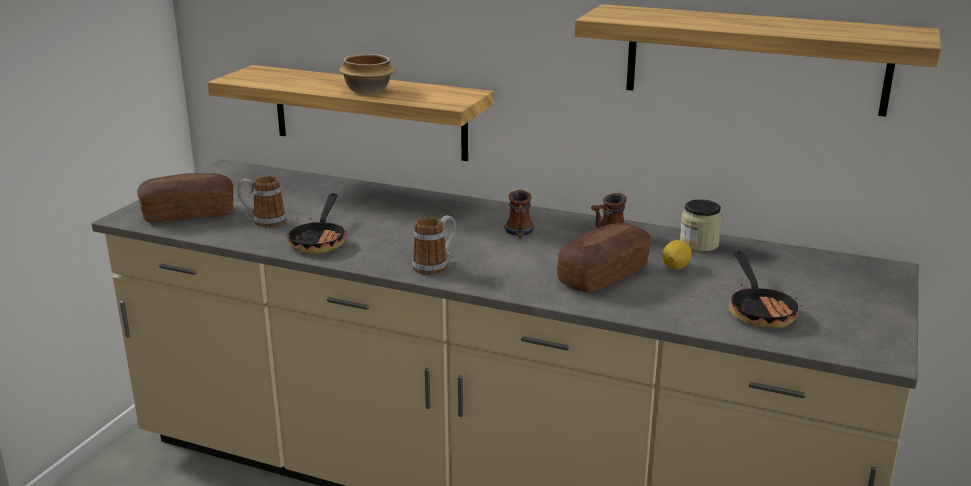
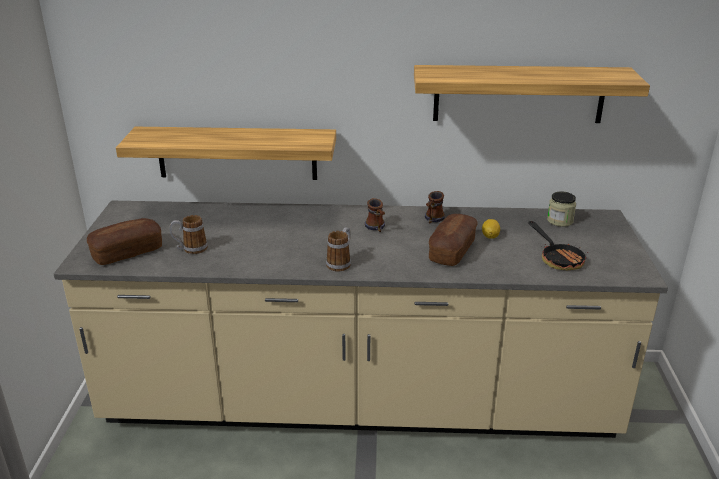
camera: 20 degrees left, 5 degrees up
frying pan [286,193,346,254] -> none
bowl [339,54,395,94] -> none
jar [680,199,722,252] -> jar moved to [547,191,576,227]

